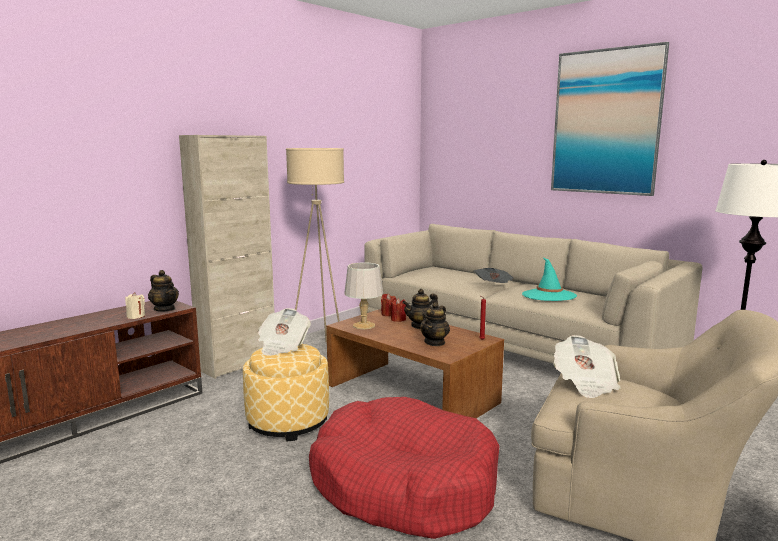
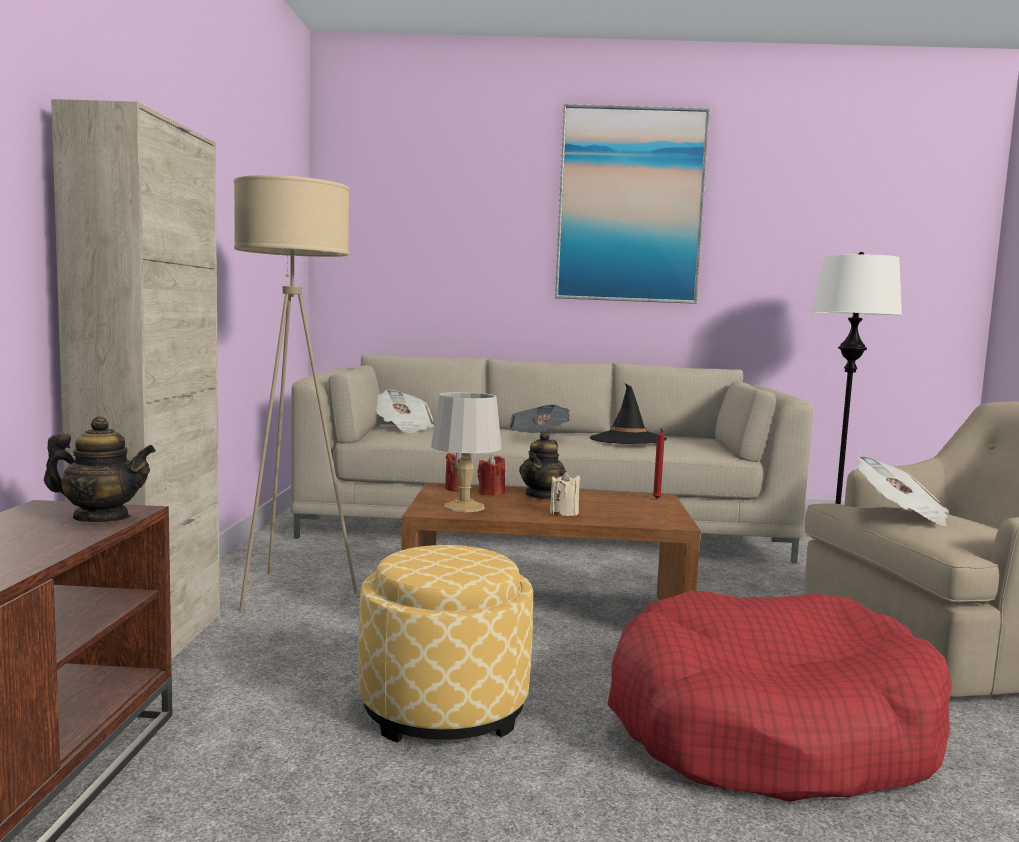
camera: 40 degrees left, 5 degrees down
beige candle [125,292,145,319] -> beige candle moved to [550,471,580,516]
newspaper [258,308,311,356] -> newspaper moved to [376,390,434,433]
teapot [420,302,450,346] -> none
turquoise hat [522,258,577,301] -> black hat [590,383,667,444]

